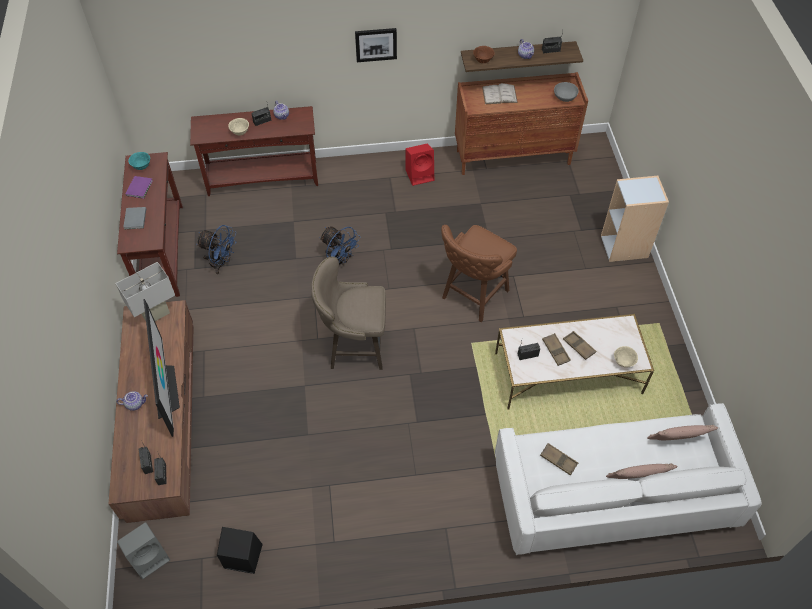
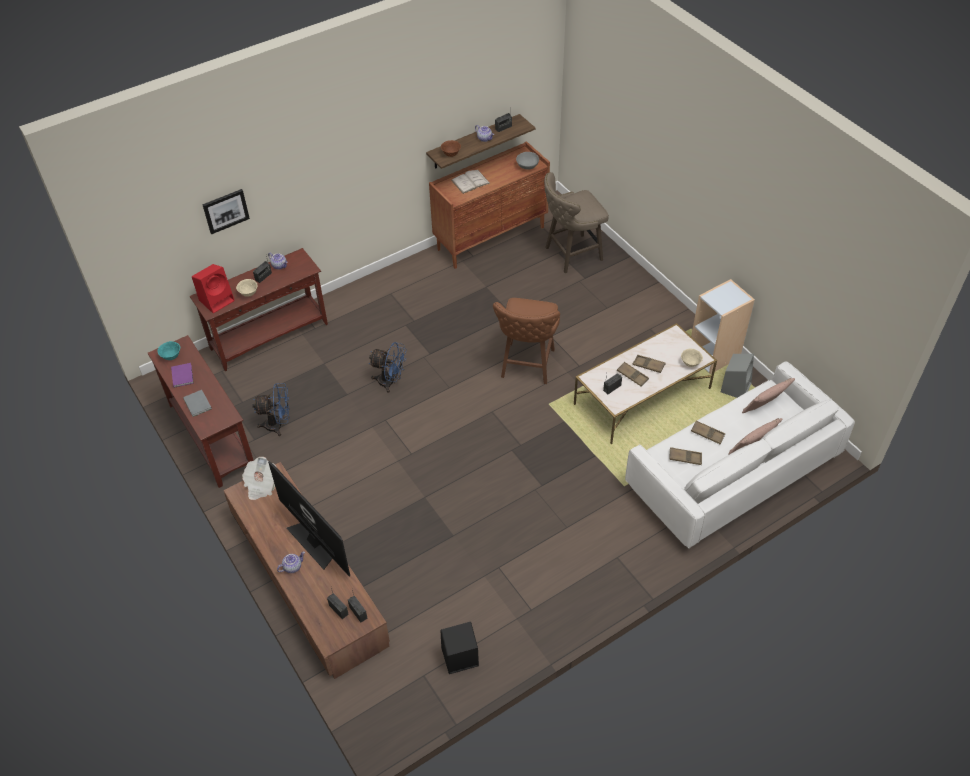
camera: 25 degrees left, 5 degrees down
white table lamp [115,262,175,321] -> newspaper [242,457,277,500]
grey speaker [117,522,170,579] -> grey speaker moved to [721,354,754,398]
beige stool [311,256,386,370] -> beige stool moved to [544,172,609,273]
picture [355,28,397,62] -> picture moved to [202,189,250,234]
red speaker [405,144,434,186] -> red speaker moved to [192,264,235,313]
bookcase [601,176,669,262] -> bookcase moved to [691,279,755,374]
none -> brown tray [691,421,725,444]

